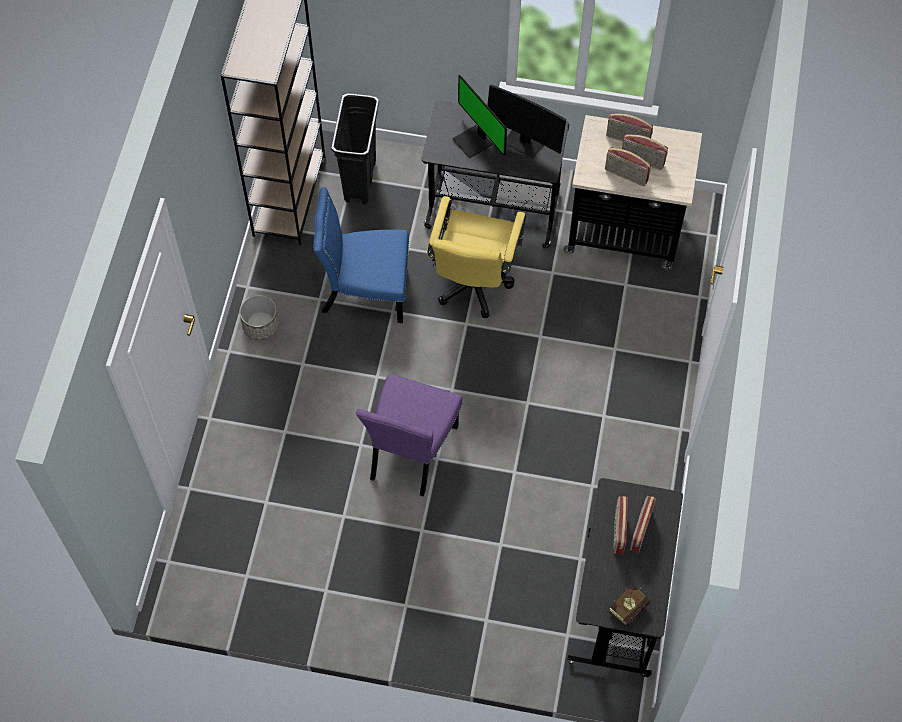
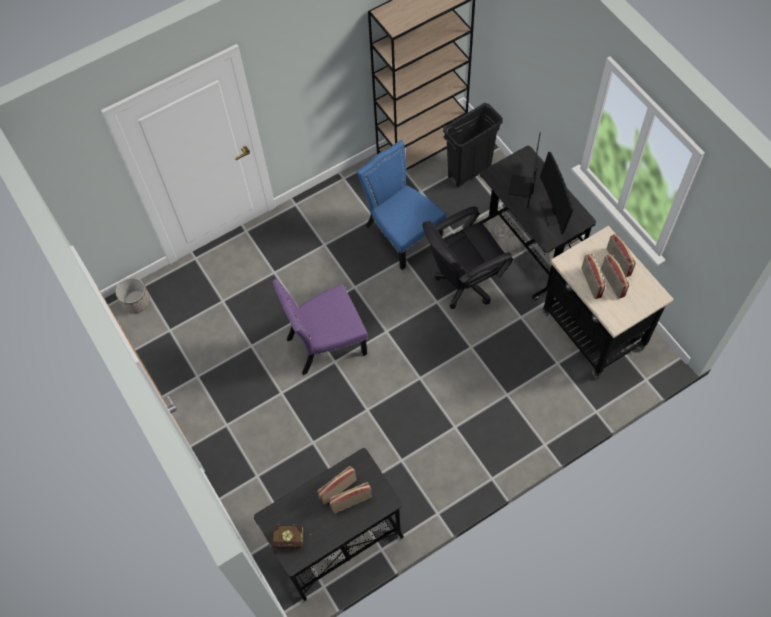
camera: 50 degrees right, 0 degrees up
planter [239,295,279,340] -> planter moved to [116,278,150,313]
yellow office chair [428,196,526,318] -> black office chair [422,206,513,309]

